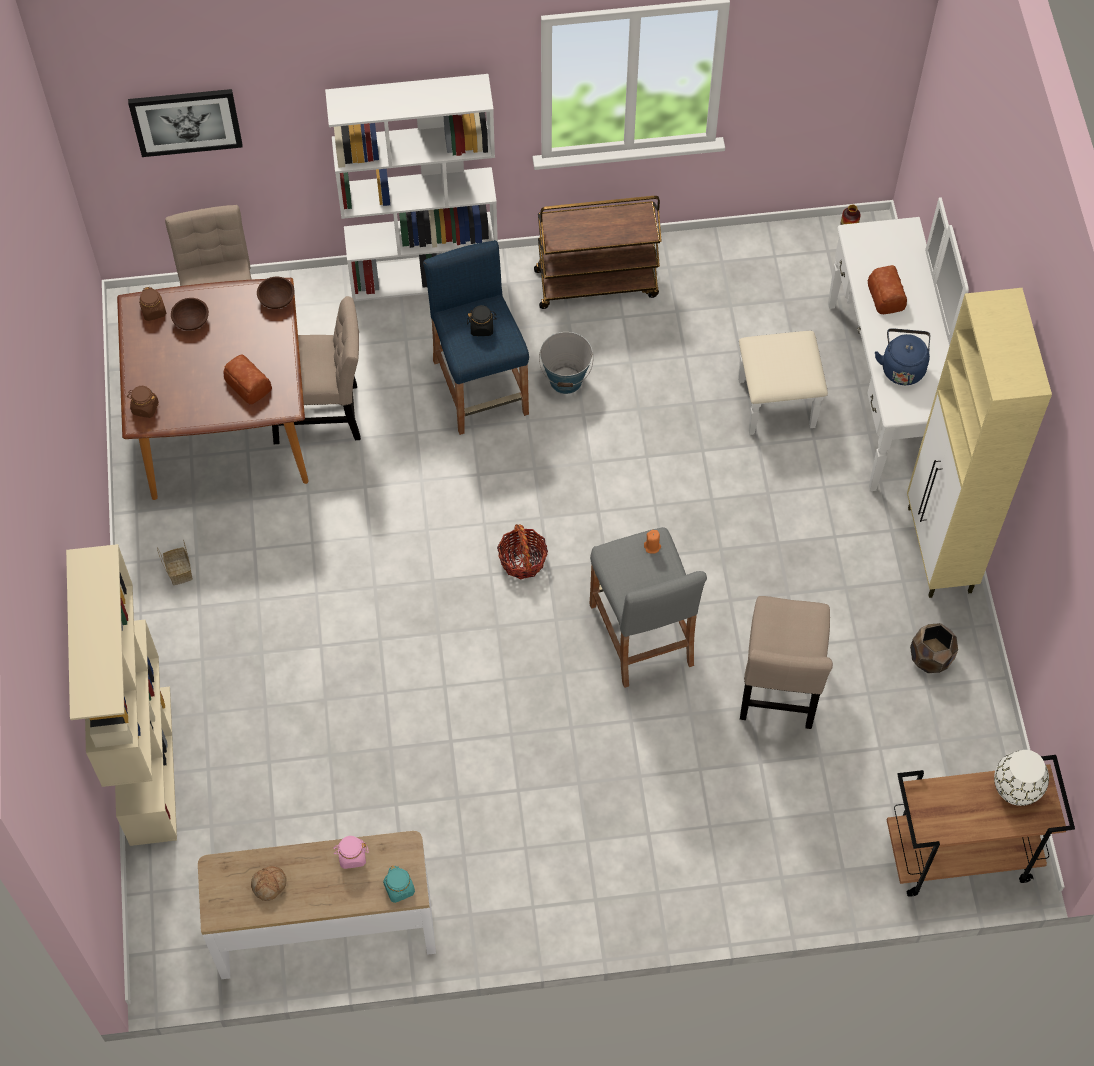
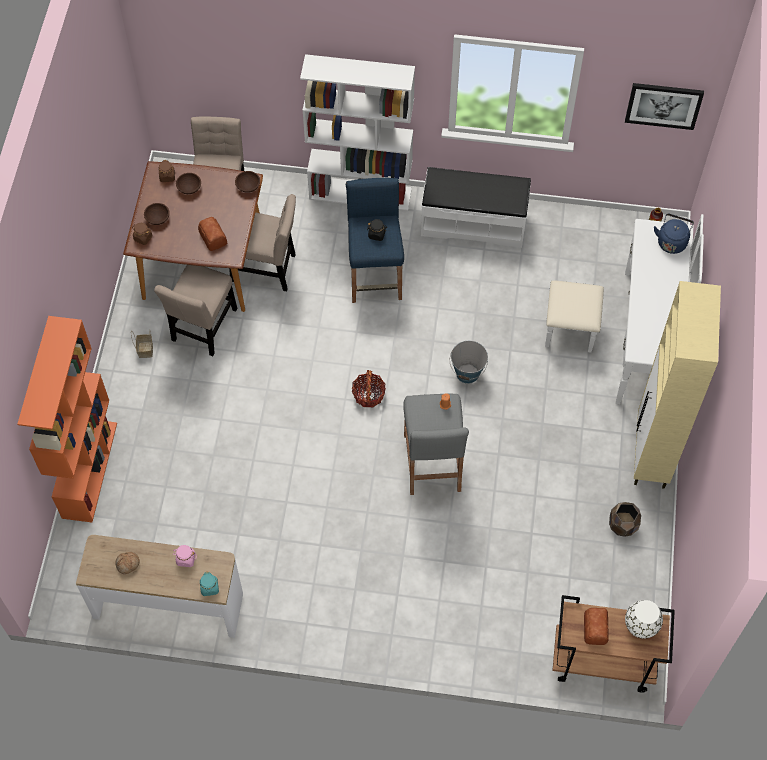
camera: 15 degrees right, 0 degrees up
beige bookcase [66,544,177,846] -> orange bookcase [17,316,117,522]
picture [128,89,243,157] -> picture moved to [625,83,704,130]
brown cart [534,196,662,309] -> white bench [421,167,531,248]
bucket [539,332,594,394] -> bucket moved to [450,341,488,384]
beige chair [740,596,833,729] -> beige chair moved to [154,265,237,356]
bread [868,265,907,314] -> bread moved to [584,608,609,645]
blue kettle [875,328,930,385] -> blue kettle moved to [654,214,694,254]
none -> brown bowl [144,203,170,225]

